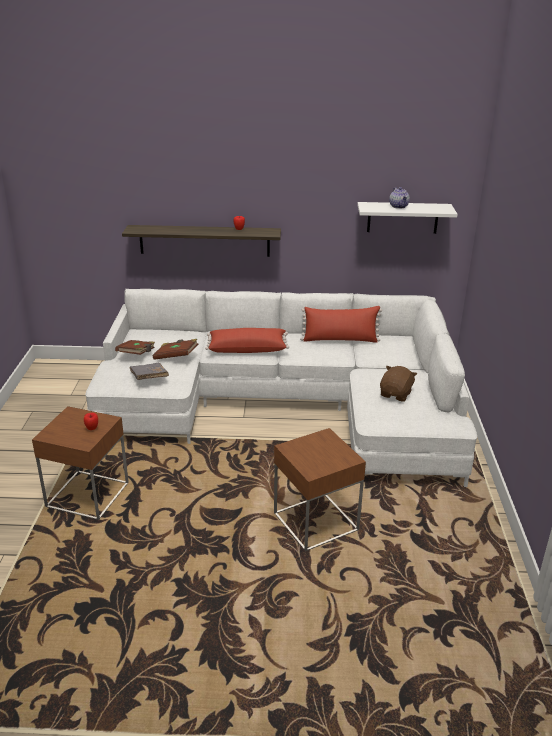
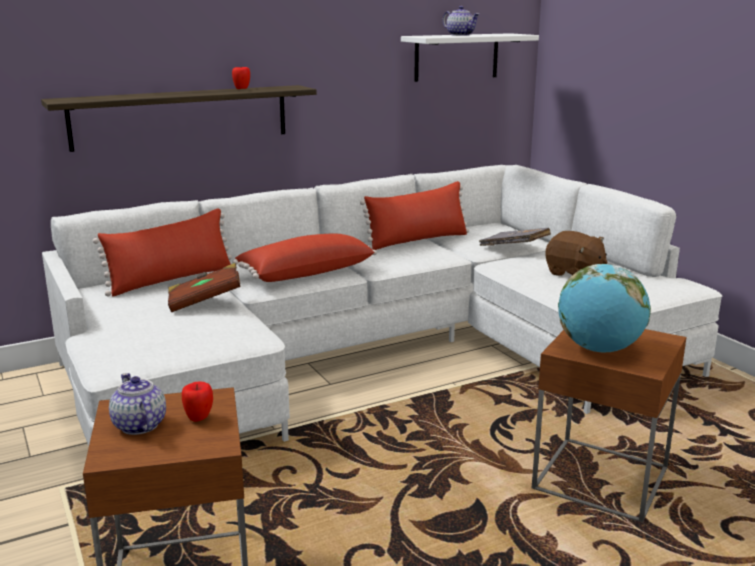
camera: 30 degrees left, 10 degrees down
brown book [115,340,155,355] -> none
grey book [129,363,169,380] -> grey book moved to [479,228,551,246]
brown plush toy [380,366,417,402] -> brown plush toy turned 135 degrees clockwise [545,231,607,276]
none -> red pillow [93,209,233,296]
none -> teapot [109,373,166,435]
none -> globe [558,264,651,353]

